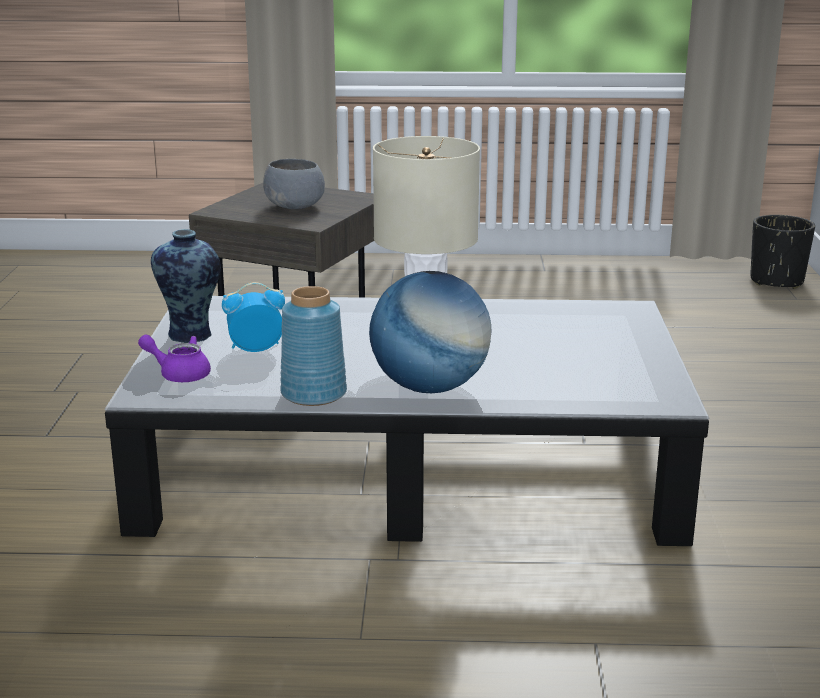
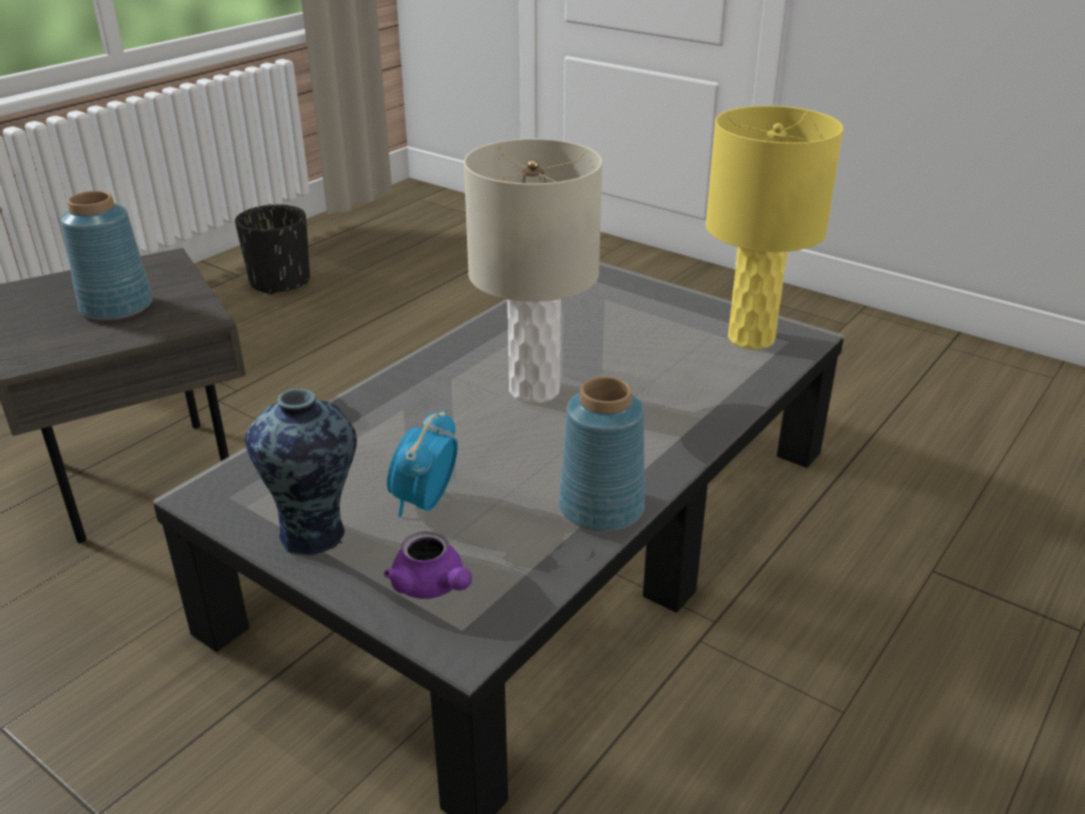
camera: 55 degrees left, 10 degrees up
purple teapot [138,334,211,382] -> purple teapot turned 90 degrees counterclockwise [384,531,472,599]
grey bowl [263,159,325,209] -> blue vase [61,191,153,321]
globe [369,271,492,393] -> none
black planter [750,215,815,289] -> black planter moved to [235,205,310,295]
none -> yellow table lamp [706,106,844,349]

